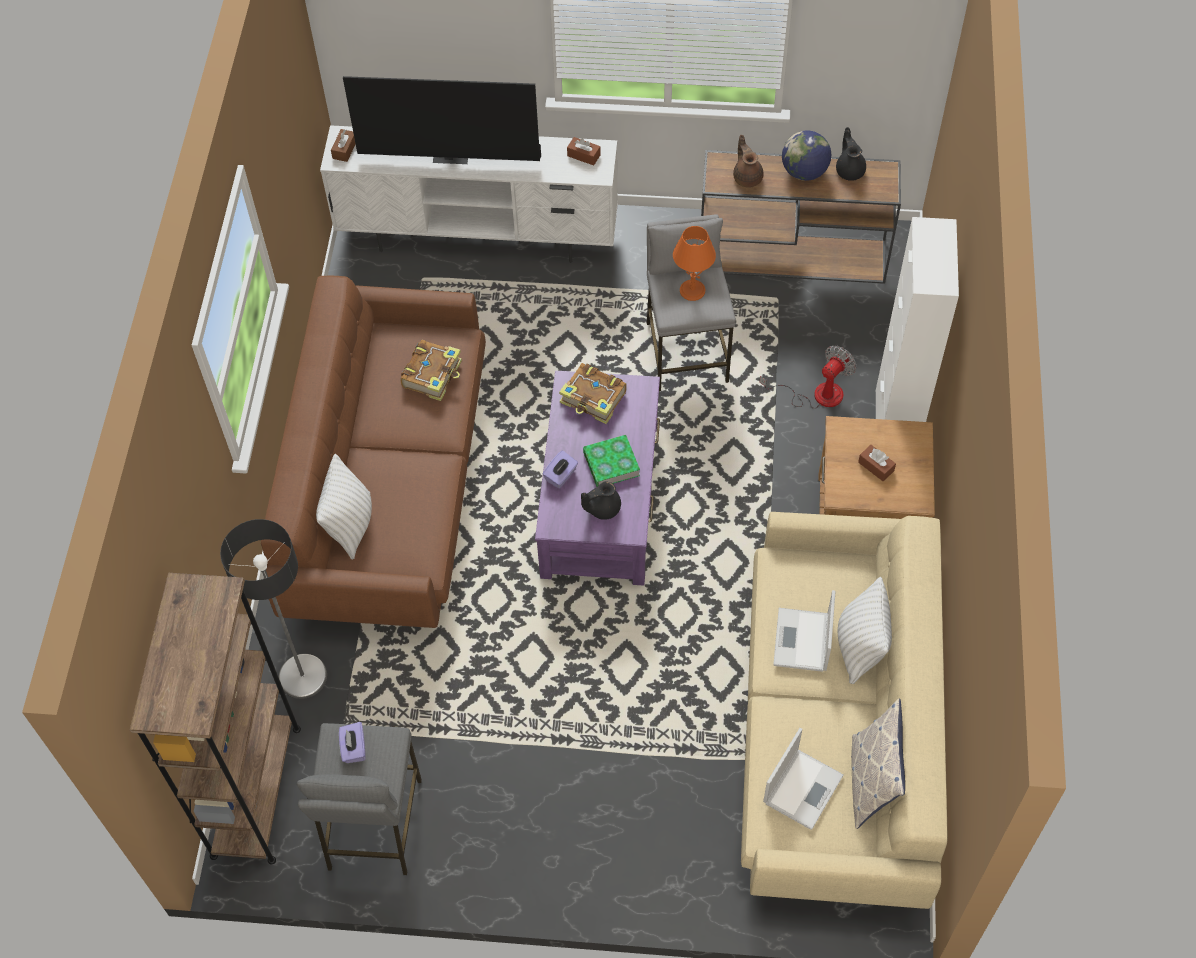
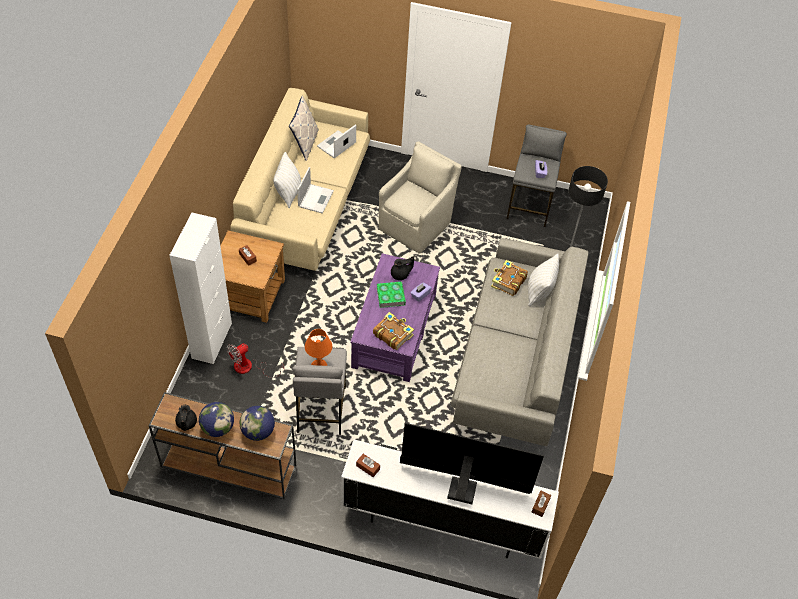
camera: 175 degrees left, 5 degrees down
brown bookcase [130,573,301,865] -> none
brown sofa [261,275,486,628] -> grey sofa [451,238,588,446]
book [400,340,462,401] -> book moved to [491,260,528,296]
brown teapot [733,135,764,188] -> globe [240,406,275,441]
none -> beige armchair [379,141,462,254]

